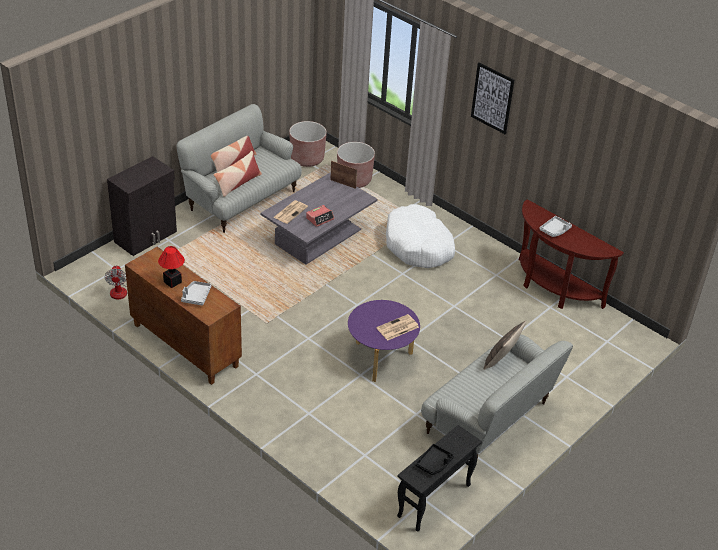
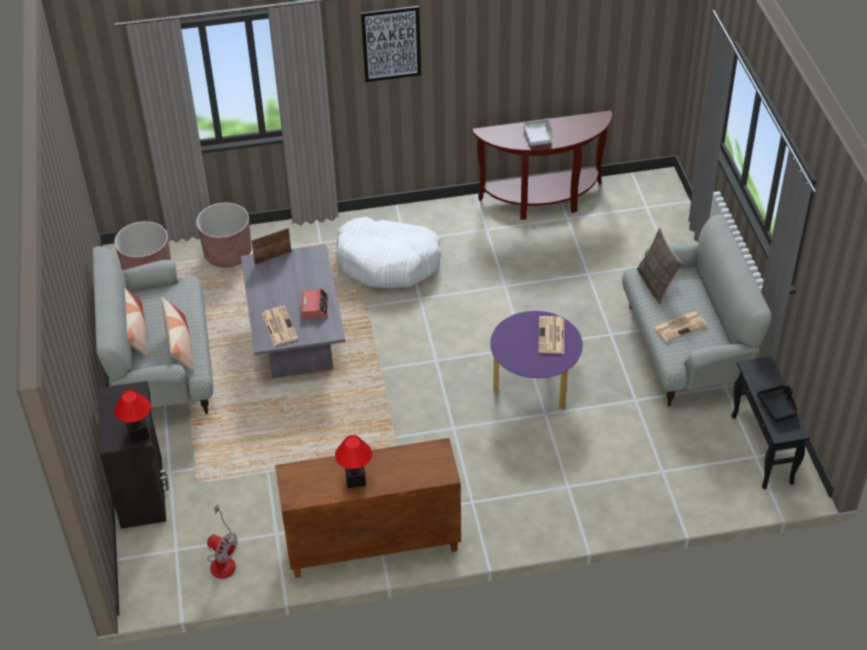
camera: 50 degrees left, 5 degrees up
grey tray [181,281,211,305] -> none
none -> table lamp [114,390,151,443]
none -> newspaper [654,311,708,342]

